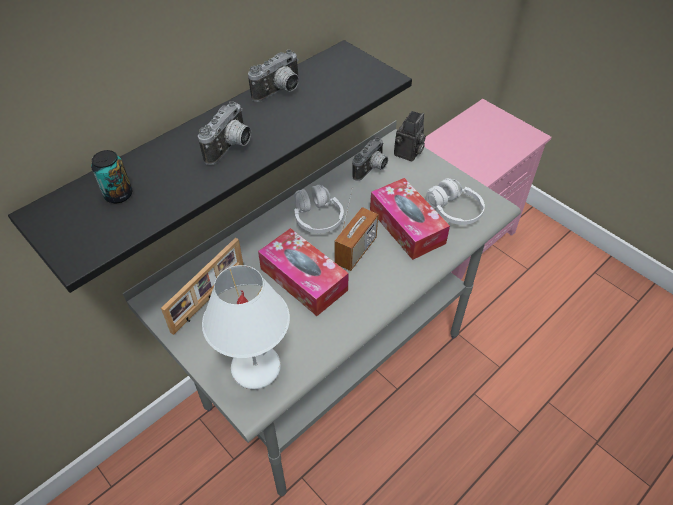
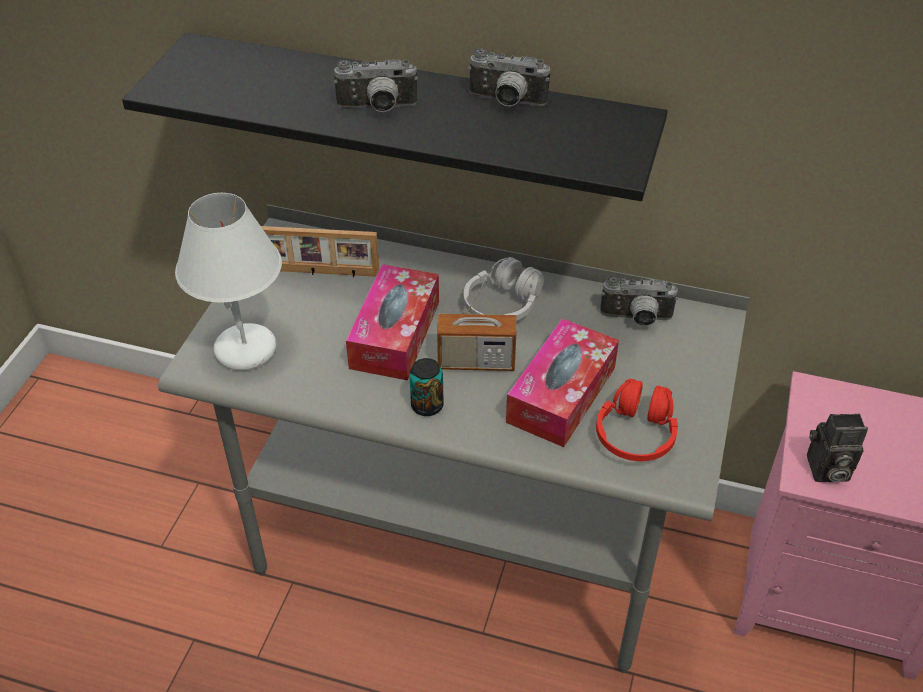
camera: 60 degrees right, 5 degrees down
can [91,150,132,203] -> can moved to [409,358,444,416]
camera [394,111,426,161] -> camera moved to [807,414,868,482]
white headphones [426,178,485,225] -> red headphones [596,379,678,461]

